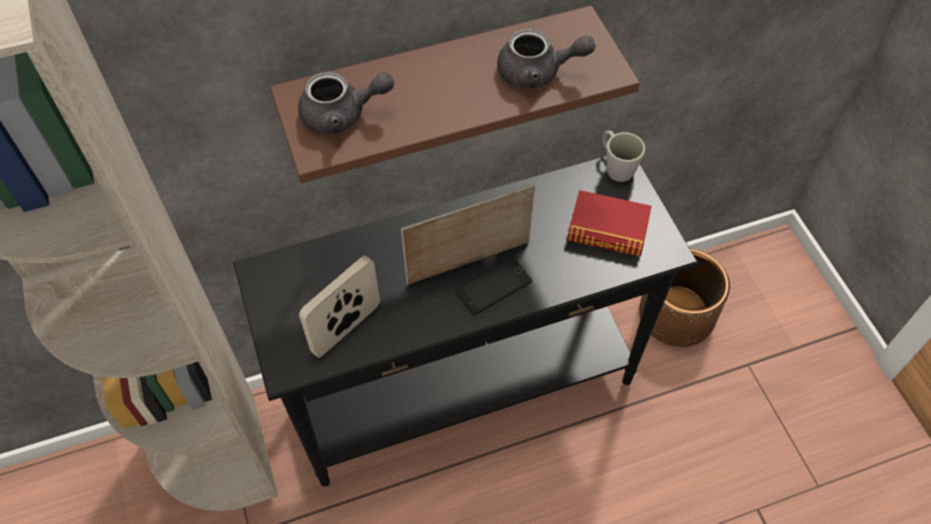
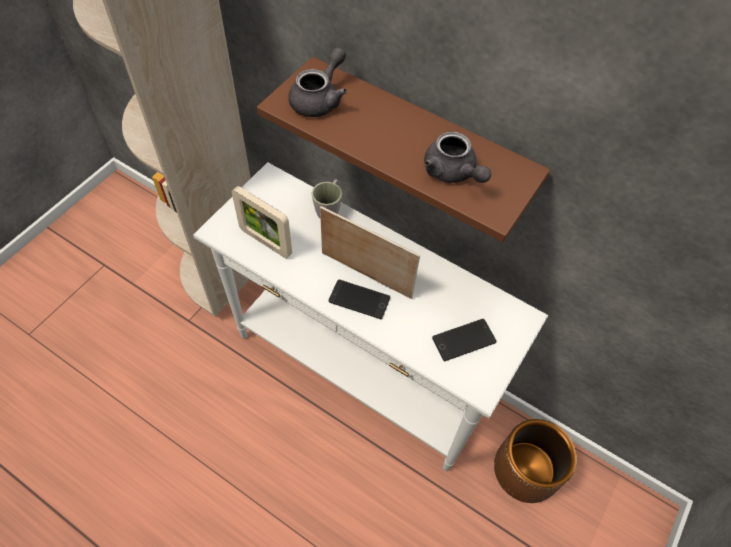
camera: 50 degrees right, 0 degrees up
black console table [233,156,698,487] -> white console table [193,162,548,471]
grey teapot [298,72,394,134] -> grey teapot turned 105 degrees counterclockwise [288,47,347,117]
picture frame [299,256,380,358] -> picture frame turned 150 degrees counterclockwise [232,186,292,258]
book [567,190,652,257] -> phone [432,319,497,361]
grey mug [603,130,645,182] -> grey mug moved to [312,180,342,218]

